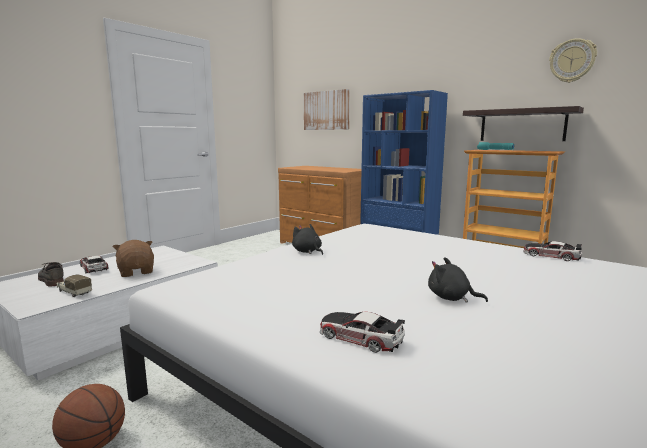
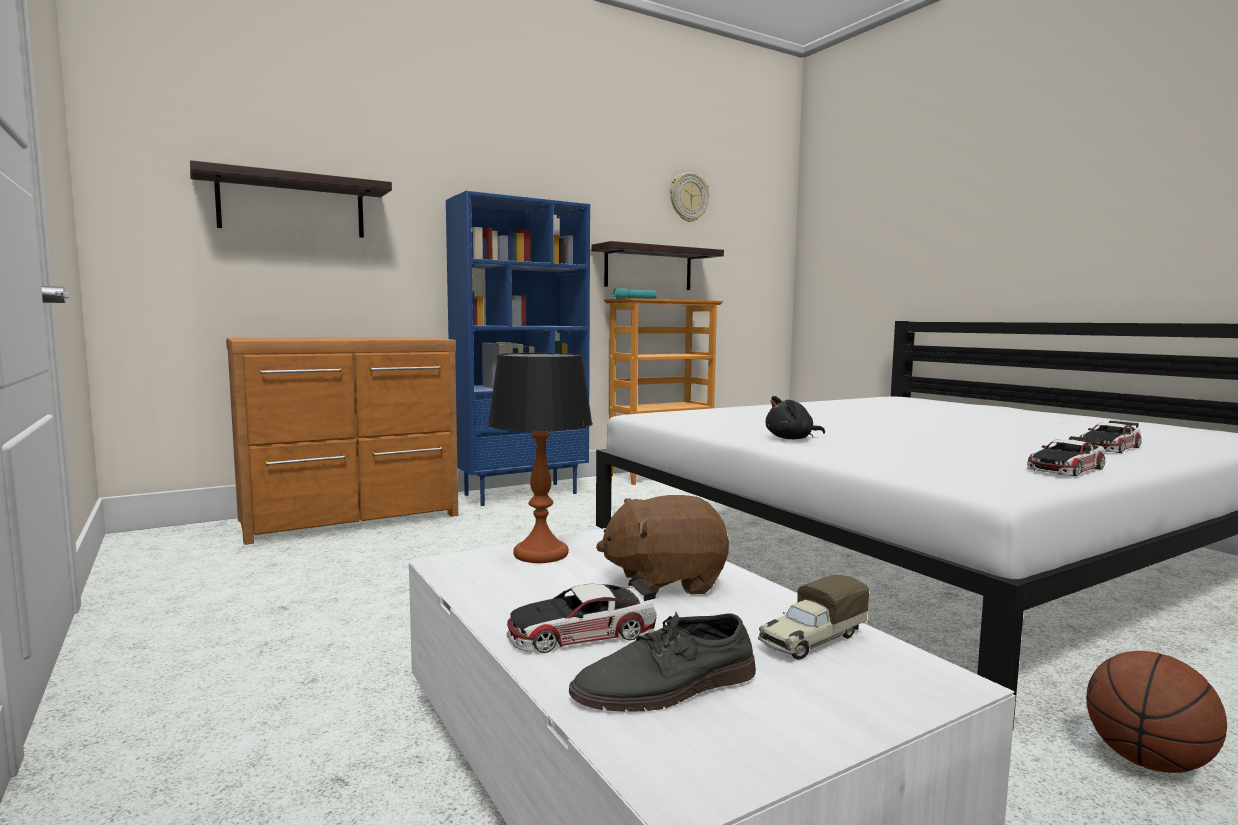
camera: 70 degrees left, 5 degrees down
picture [304,89,350,130] -> shelf [190,160,392,238]
black plush toy [428,257,488,303] -> none
toy car [523,241,582,261] -> toy car moved to [1027,436,1105,476]
none -> table lamp [488,353,593,563]

